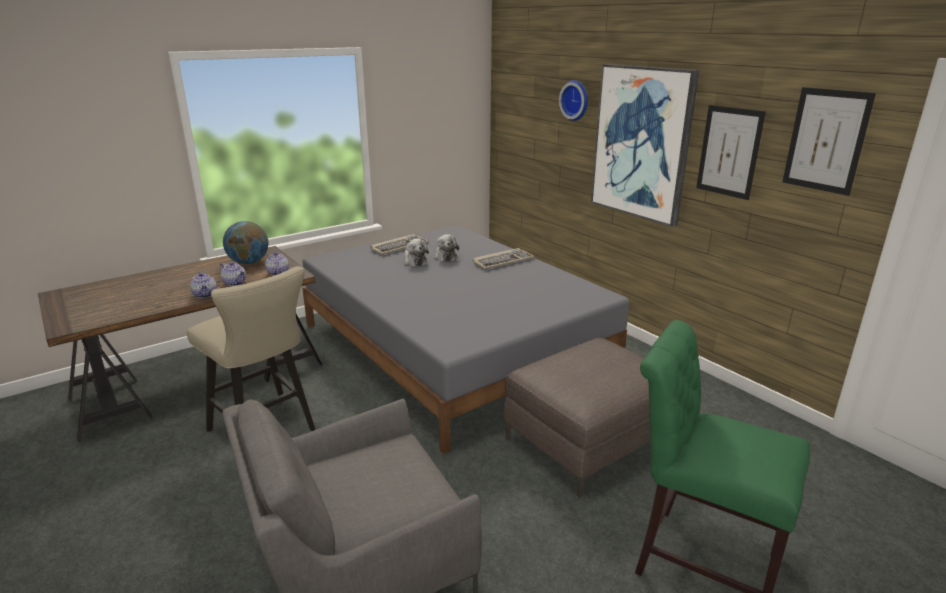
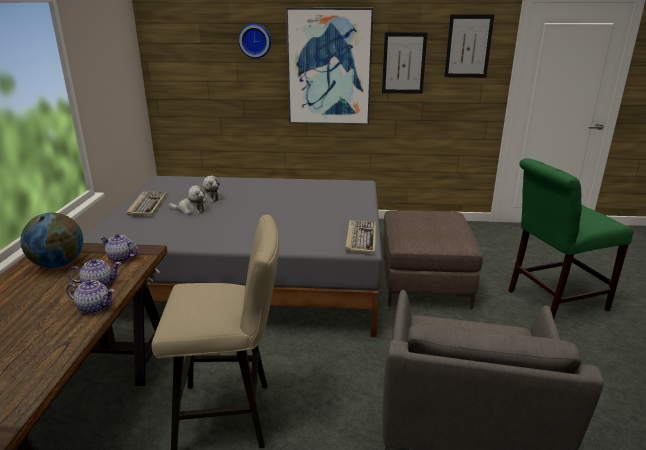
camera: 50 degrees left, 0 degrees up
keyboard [473,248,535,269] -> keyboard moved to [345,220,376,253]

